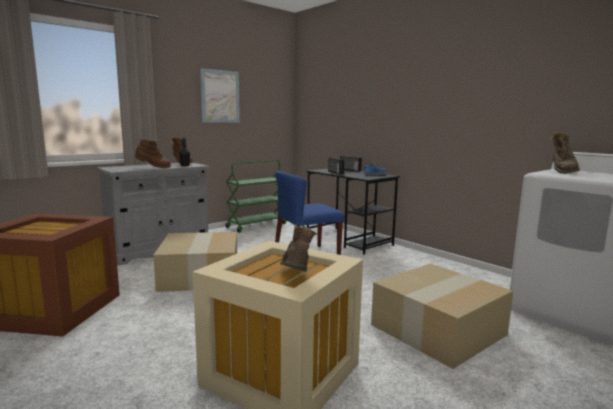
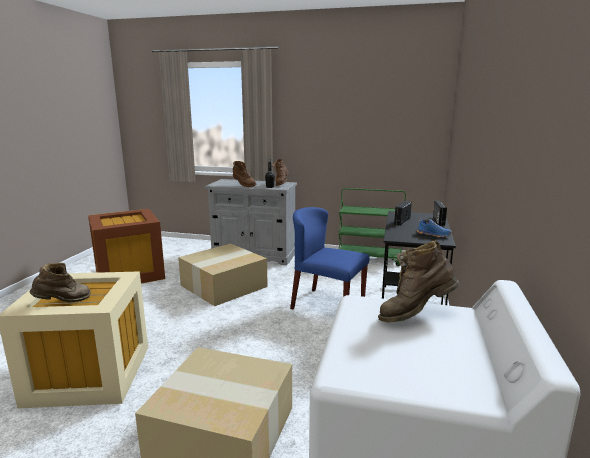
camera: 55 degrees right, 5 degrees up
picture [200,68,240,123] -> none

